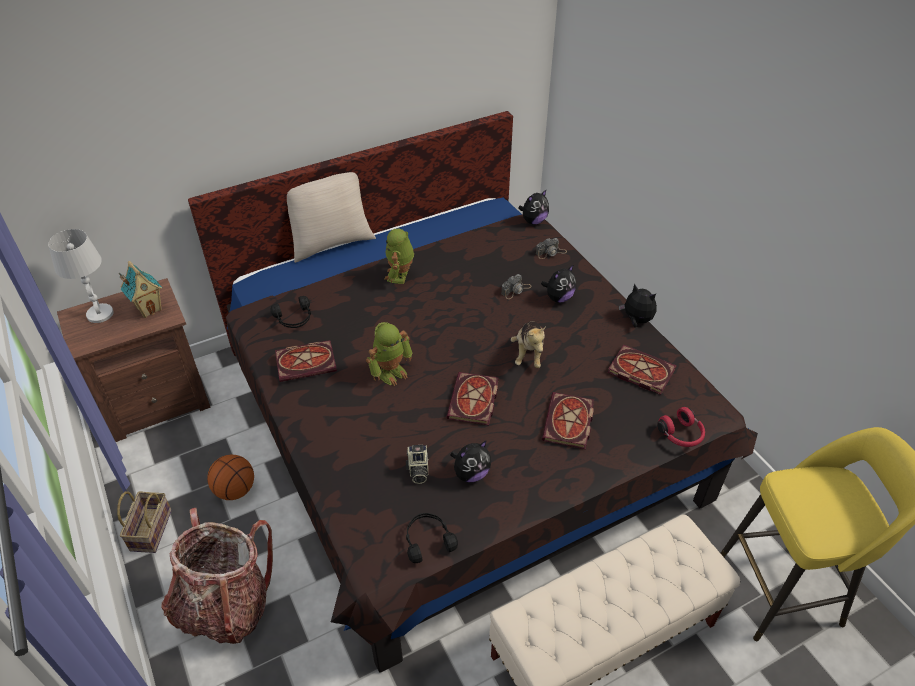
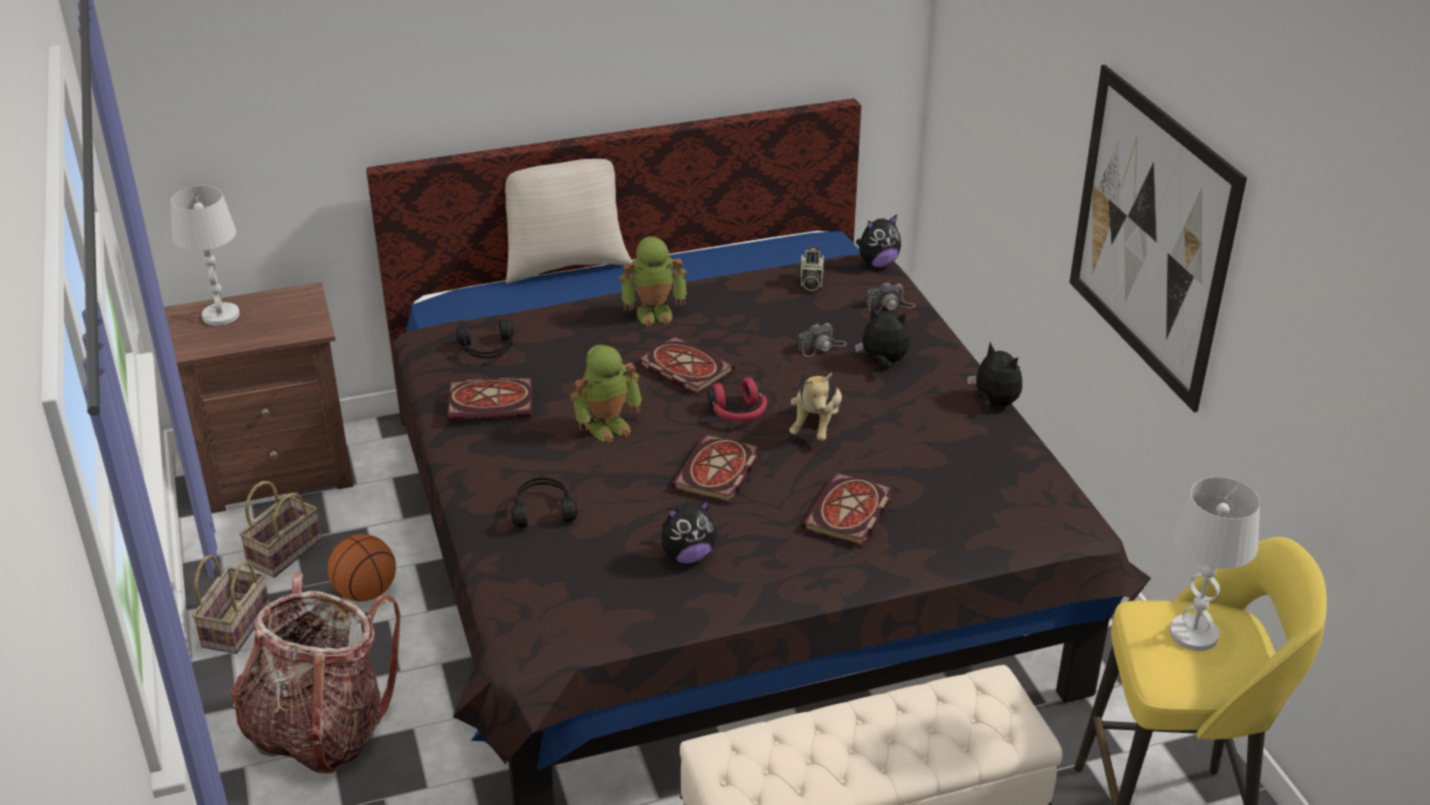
camera: 10 degrees right, 10 degrees down
toy house [119,261,162,318] -> none
toy robot [385,229,414,284] -> toy robot turned 120 degrees counterclockwise [619,237,687,326]
camera [406,445,429,484] -> camera moved to [797,246,824,291]
black headphones [406,513,458,563] -> black headphones moved to [511,477,578,528]
plush toy [541,265,576,303] -> plush toy turned 135 degrees counterclockwise [855,306,910,368]
book [607,345,676,395] -> book moved to [638,336,735,395]
red headphones [657,407,705,447] -> red headphones moved to [707,377,767,422]
none -> basket [239,481,322,578]
none -> picture [1069,65,1247,412]
none -> white table lamp [1170,477,1260,651]

